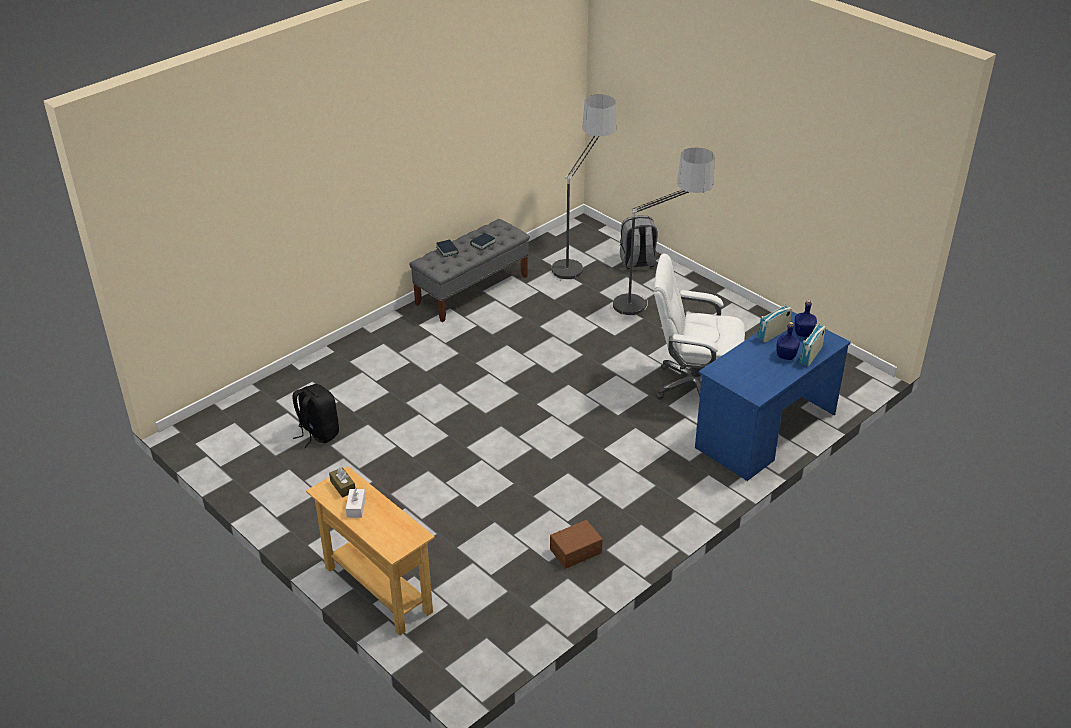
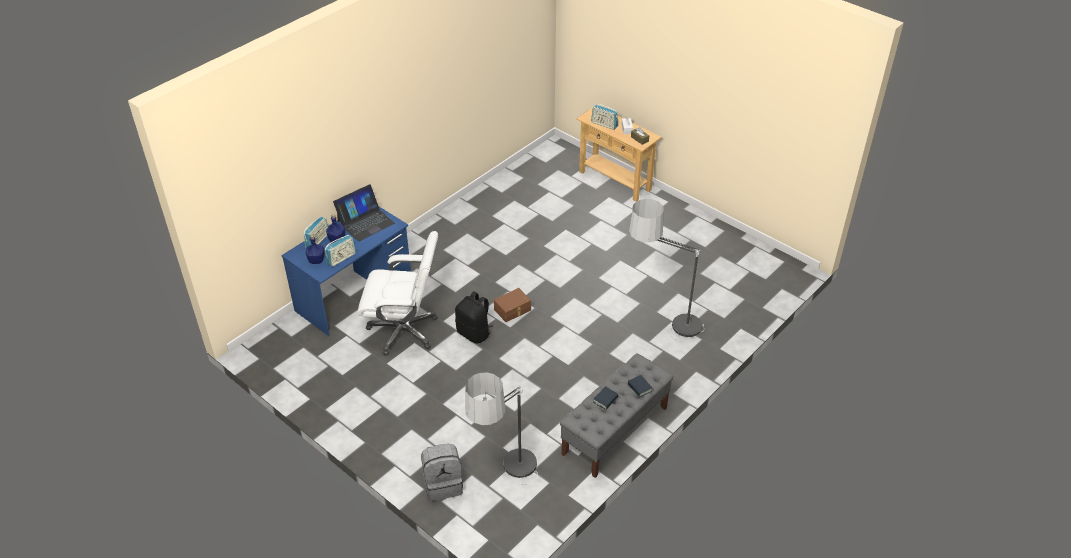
camera: 175 degrees right, 5 degrees up
black backpack [292,384,339,448] -> black backpack moved to [455,291,493,344]
brown storage box [550,520,603,569] -> brown storage box moved to [494,288,531,322]
floor lamp [610,147,715,316] -> floor lamp moved to [629,199,704,342]
none -> laptop [333,184,395,241]
none -> radio [591,103,618,130]

